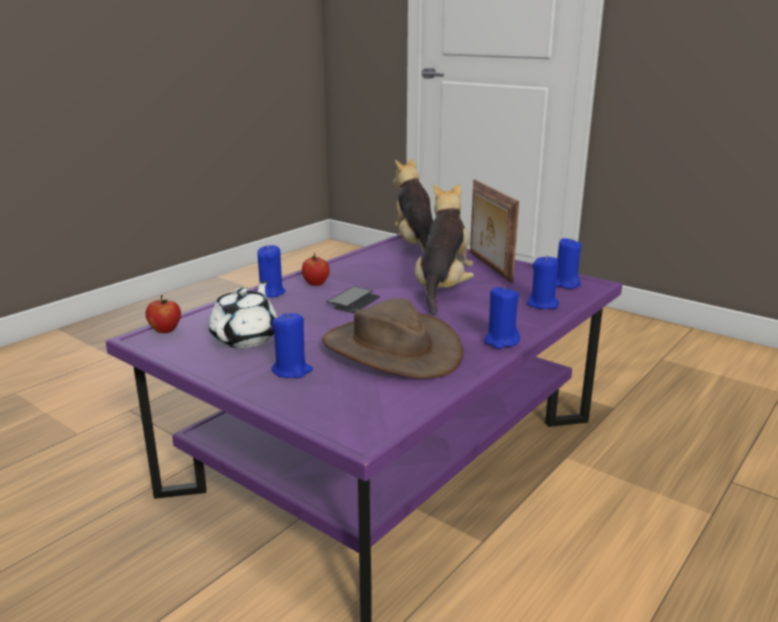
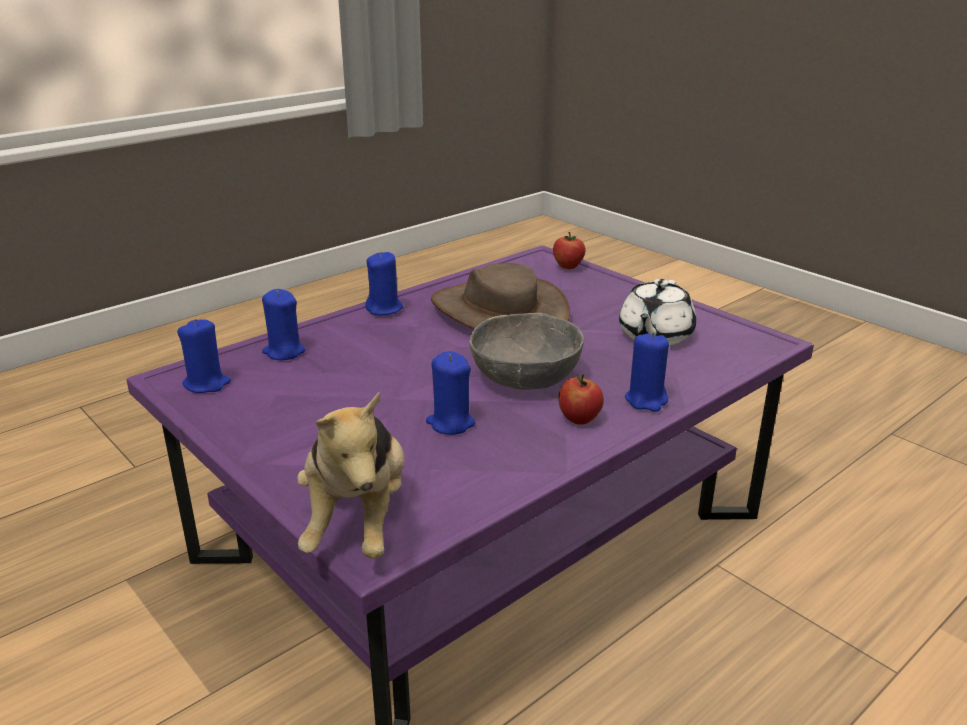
camera: 170 degrees left, 5 degrees up
apple [146,295,181,333] -> apple moved to [553,232,585,269]
blue candle [271,312,313,378] -> blue candle moved to [426,351,475,435]
phone [327,286,380,313] -> grey bowl [469,313,584,390]
plush toy [415,184,474,315] -> none
picture frame [470,180,519,283] -> none

